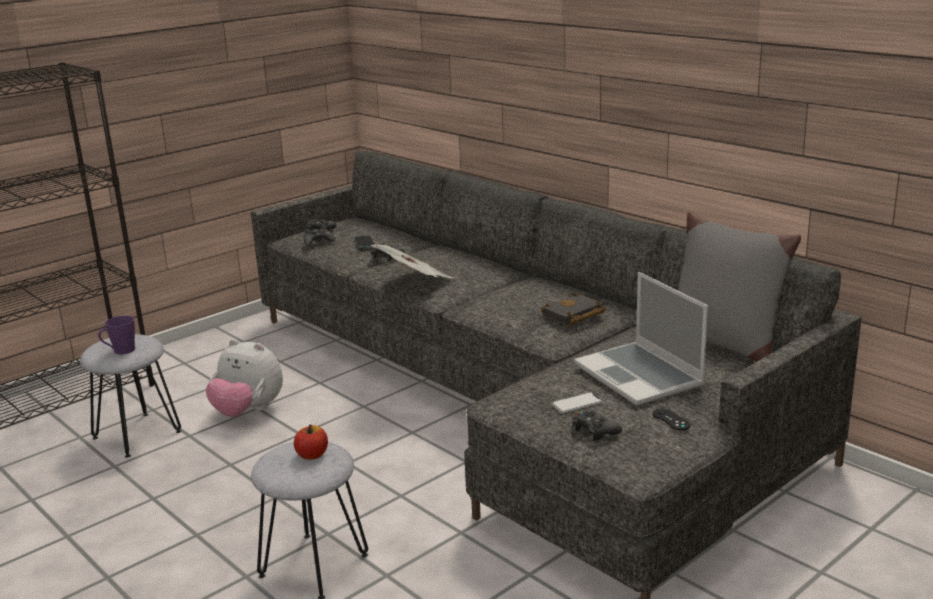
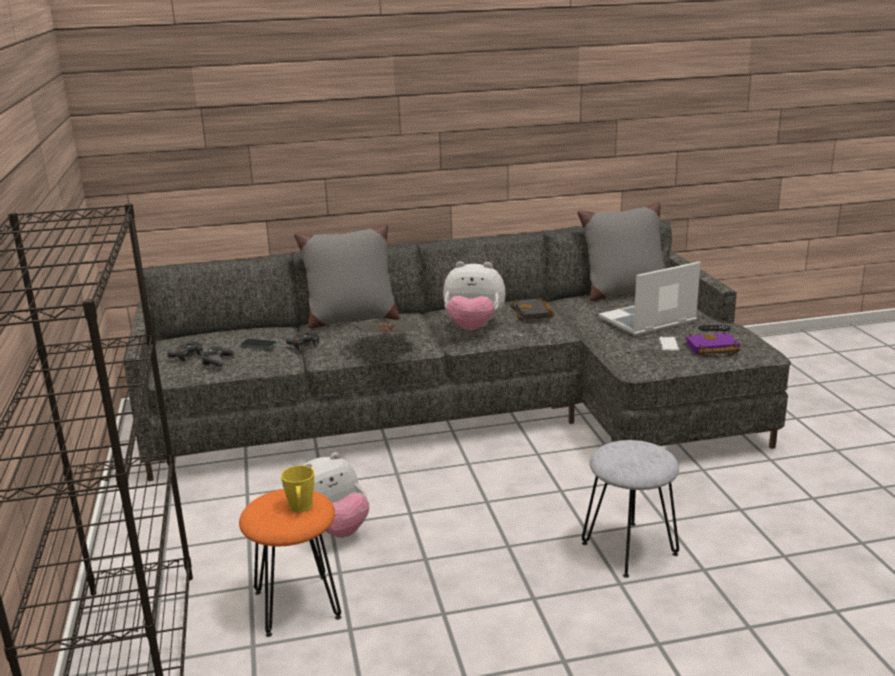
camera: 60 degrees left, 0 degrees up
grey stool [80,334,182,458] -> orange stool [239,489,342,637]
purple mug [98,316,135,354] -> yellow mug [281,465,314,513]
apple [294,424,328,460] -> none
black game controller [572,409,622,441] -> purple book [686,331,740,355]
laptop [574,272,708,406] -> laptop turned 150 degrees clockwise [599,261,701,336]
none -> grey pillow [294,224,400,329]
none -> plush toy [443,261,506,330]

